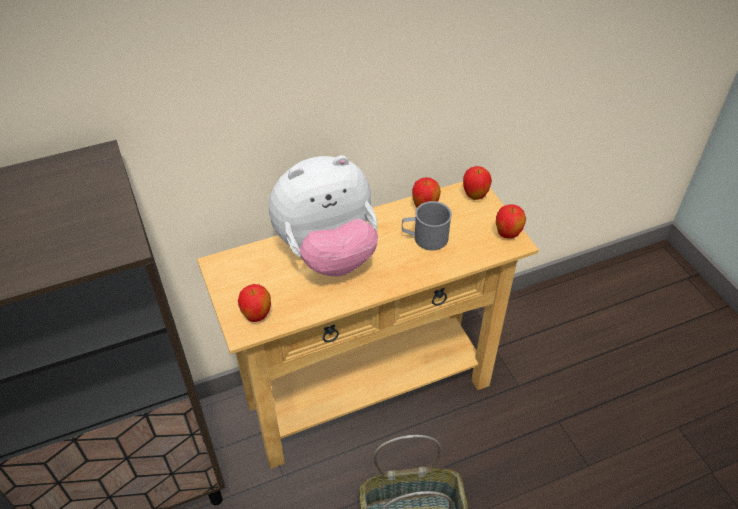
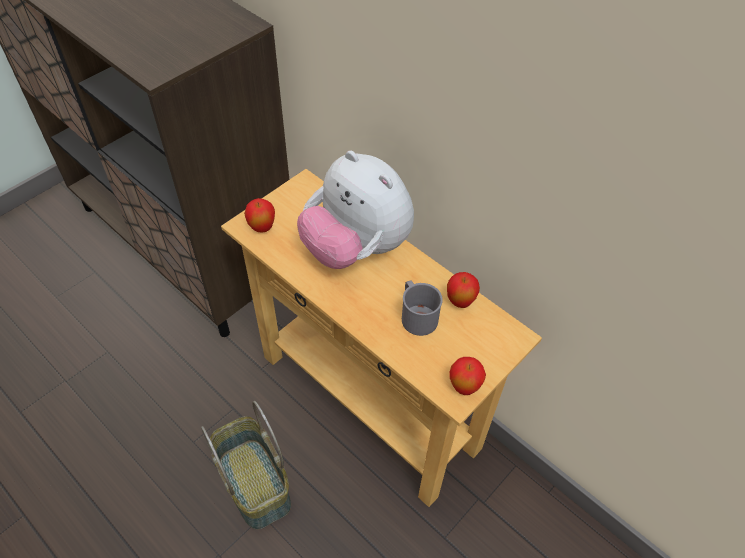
camera: 65 degrees right, 5 degrees up
apple [463,166,492,200] -> none

